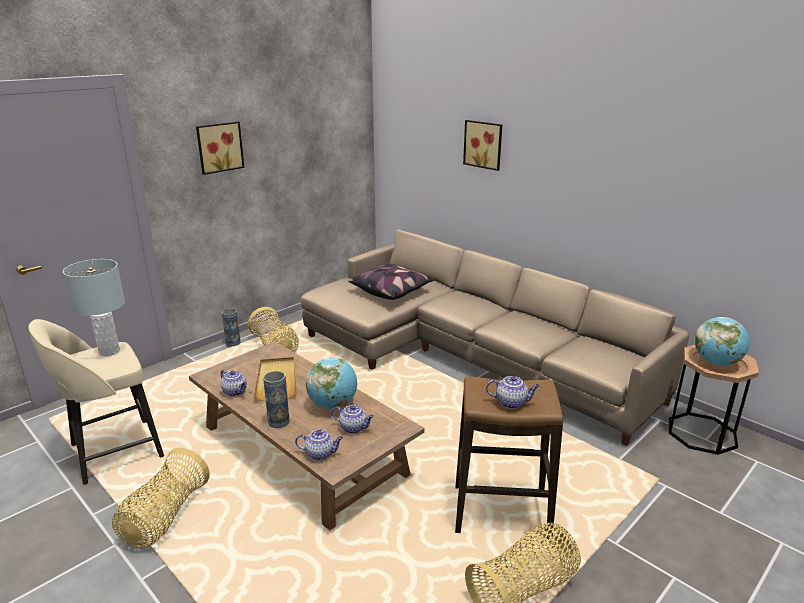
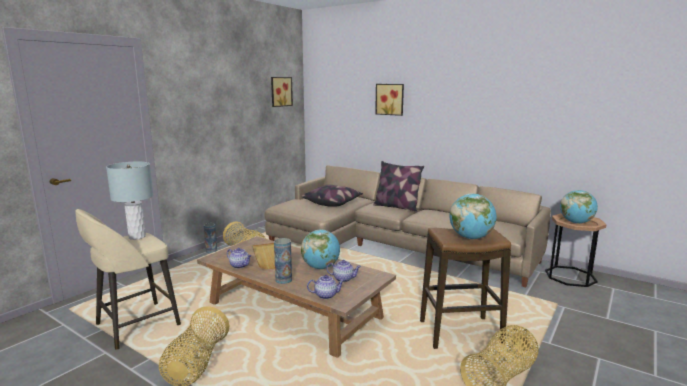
camera: 10 degrees left, 10 degrees down
picture [196,122,245,175] -> picture moved to [271,77,293,107]
teapot [486,376,539,409] -> globe [450,194,496,239]
none -> pillow [373,161,424,212]

